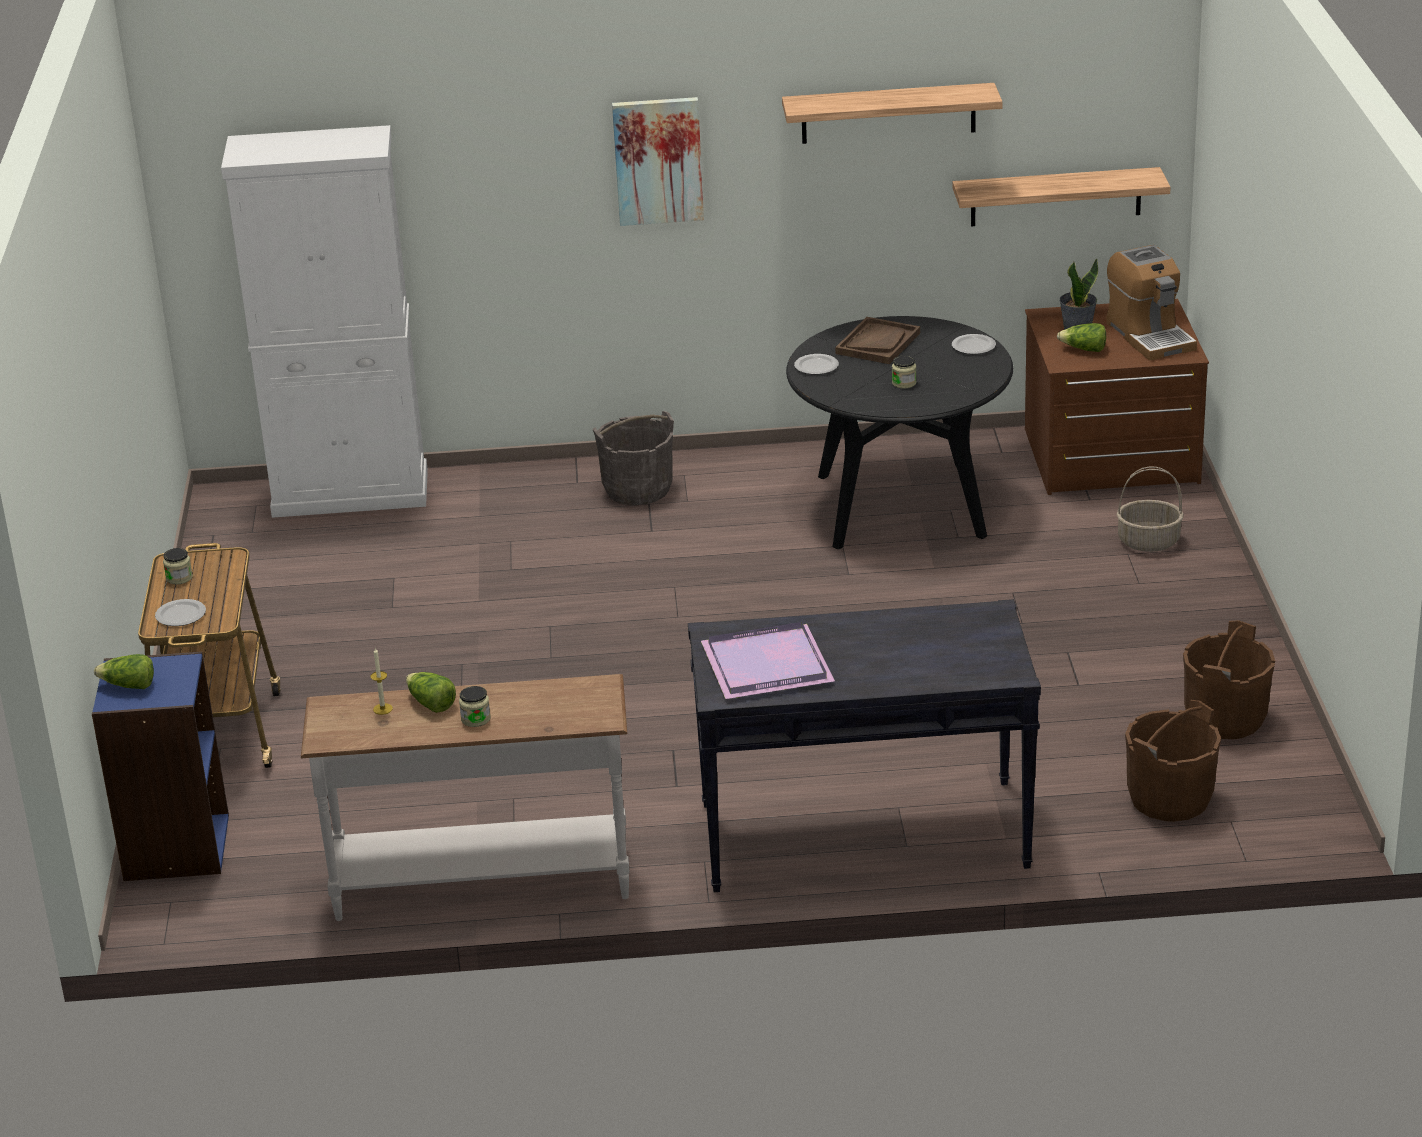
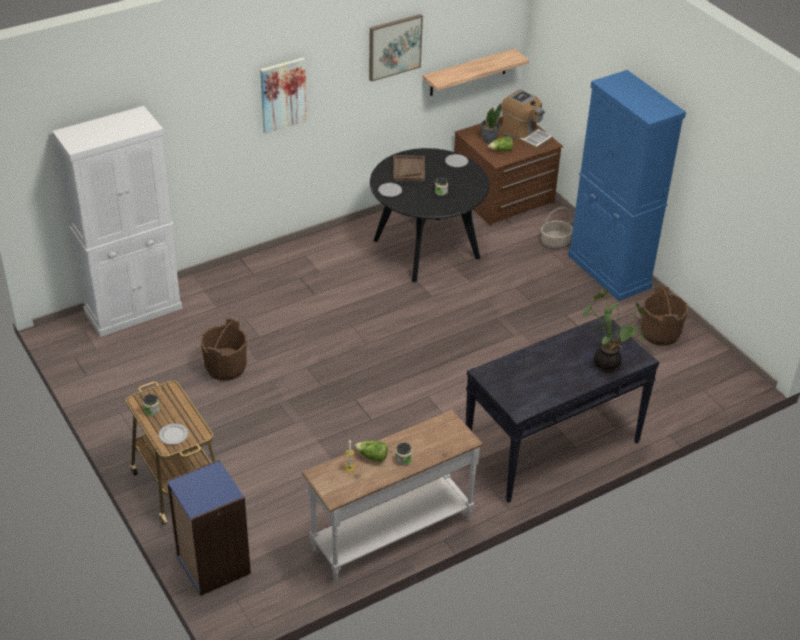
camera: 30 degrees left, 10 degrees up
lettuce [94,654,154,689] -> none
grey bucket [593,411,674,505] -> none
purple tray [701,622,835,699] -> none
shelf [782,83,1002,144] -> picture [369,14,423,82]
brown bucket [1125,700,1221,822] -> brown bucket moved to [201,319,247,381]
none -> blue cabinet [568,70,686,301]
none -> potted plant [582,289,645,373]

